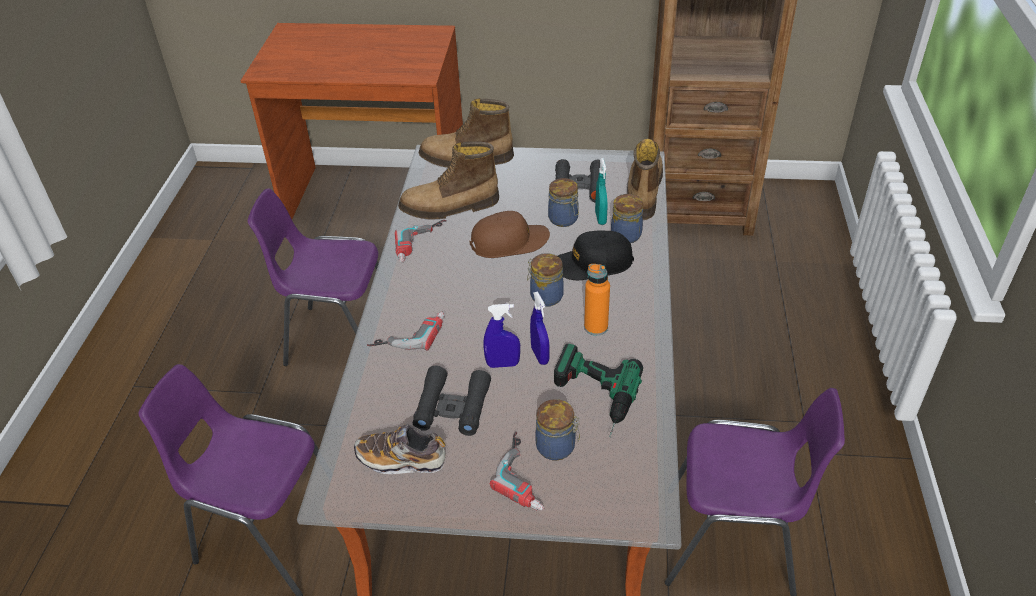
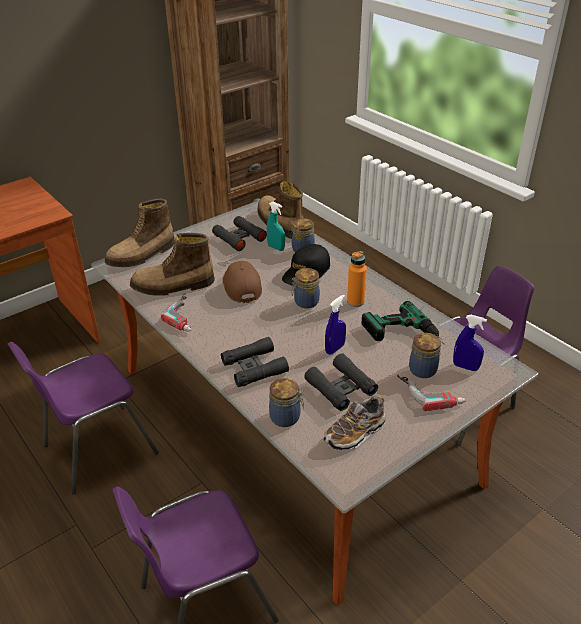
camera: 45 degrees left, 5 degrees down
power drill [367,312,444,351] -> black binoculars [221,337,289,387]
boot [398,141,499,219] -> boot turned 45 degrees clockwise [130,233,215,296]
brown cap [469,211,550,258] -> brown cap turned 45 degrees counterclockwise [223,261,262,303]
blue spray bottle [530,292,549,365] -> blue spray bottle moved to [453,315,487,371]
jar [548,178,579,227] -> jar moved to [269,378,304,427]

